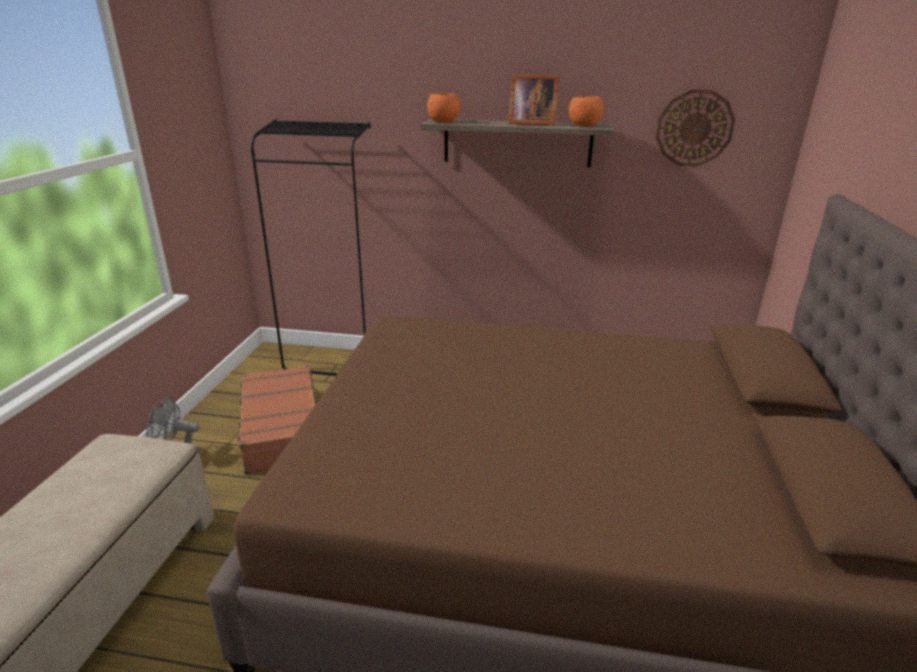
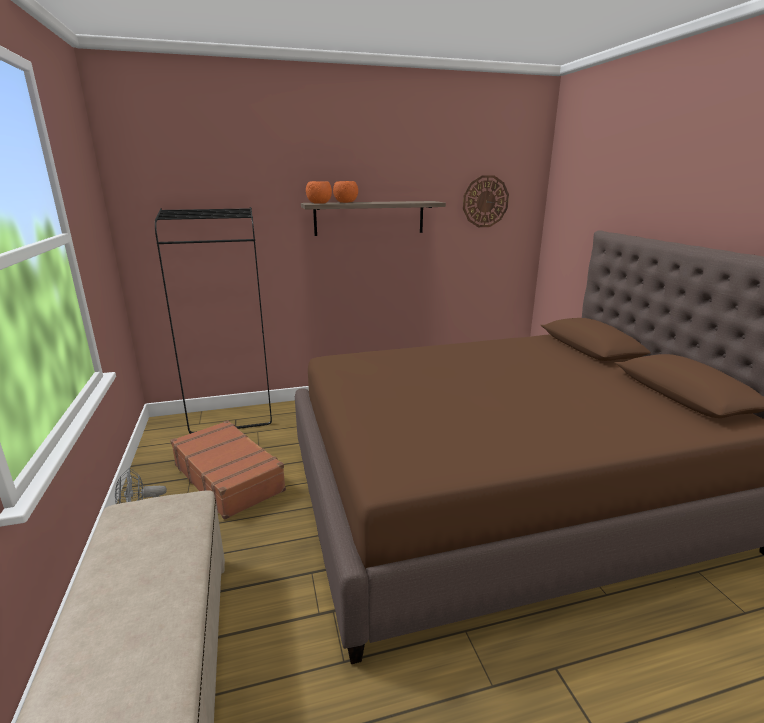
camera: 25 degrees left, 5 degrees down
picture frame [508,74,559,126] -> none
orange bowl [569,96,603,126] -> orange bowl moved to [333,181,358,203]

